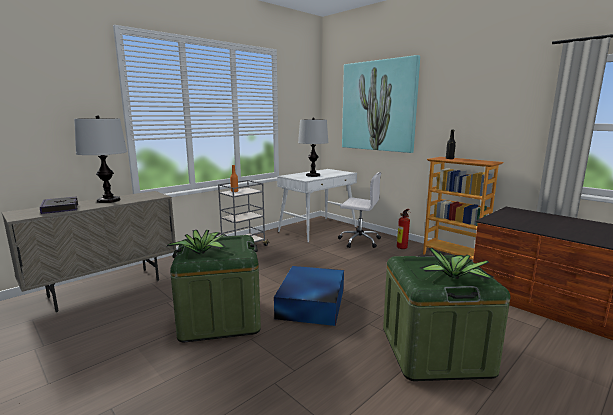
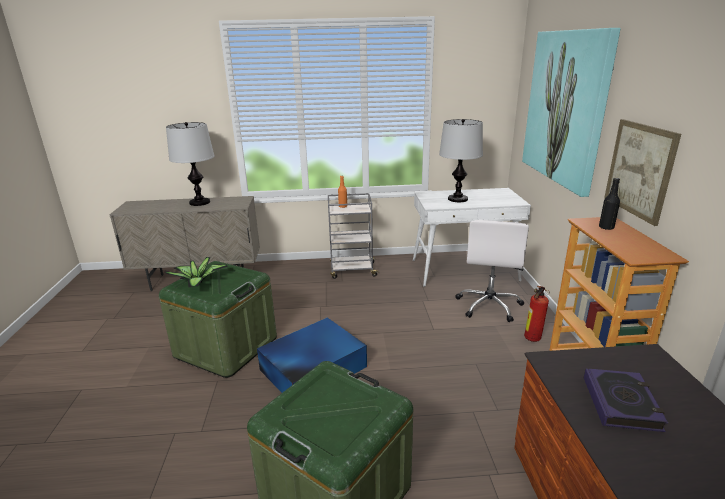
camera: 40 degrees right, 10 degrees up
book [40,196,78,214] -> book moved to [584,368,668,432]
white office chair [338,172,381,248] -> white office chair turned 45 degrees clockwise [455,220,529,322]
potted plant [420,248,493,280] -> none
none -> picture [604,119,681,226]

